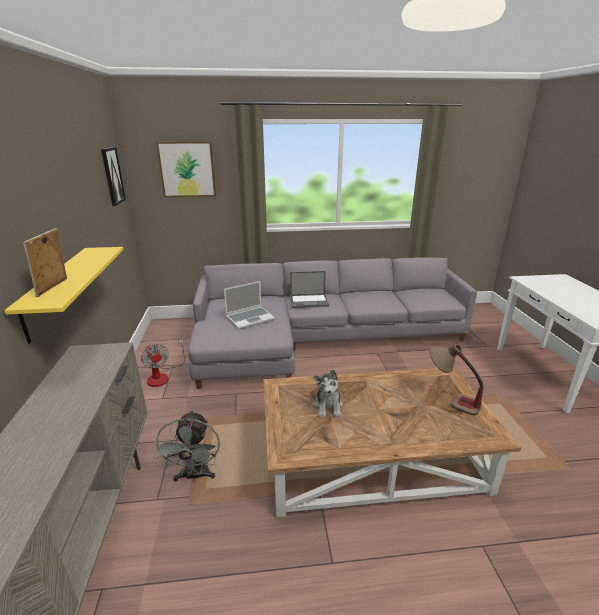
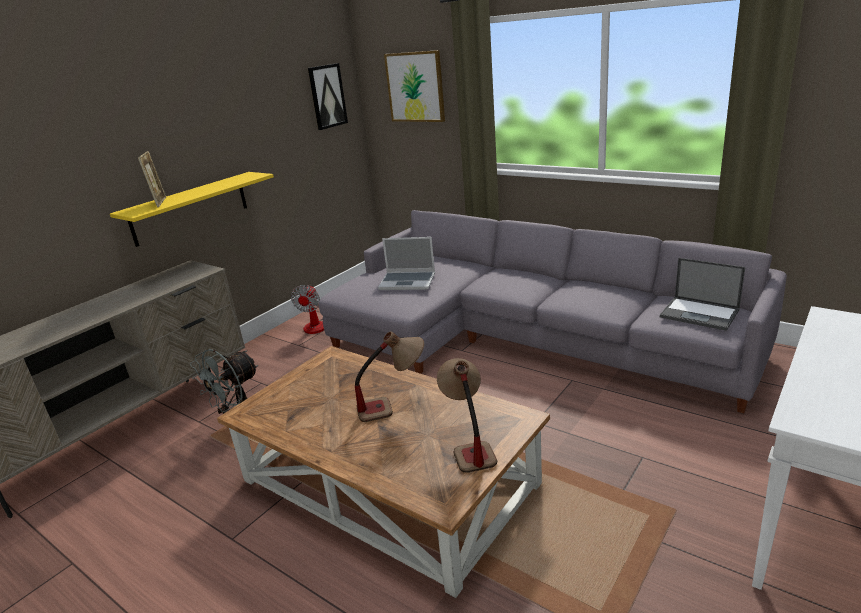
camera: 45 degrees right, 0 degrees up
picture frame [23,228,67,297] -> picture frame turned 120 degrees clockwise [138,151,166,207]
laptop [290,271,329,308] -> laptop moved to [660,258,745,331]
plush toy [313,369,343,418] -> none
none -> table lamp [355,331,424,422]

